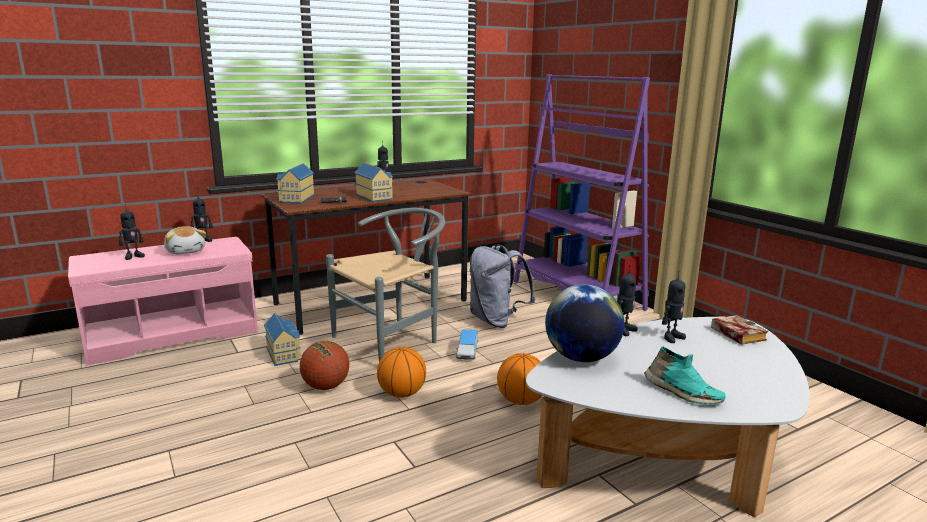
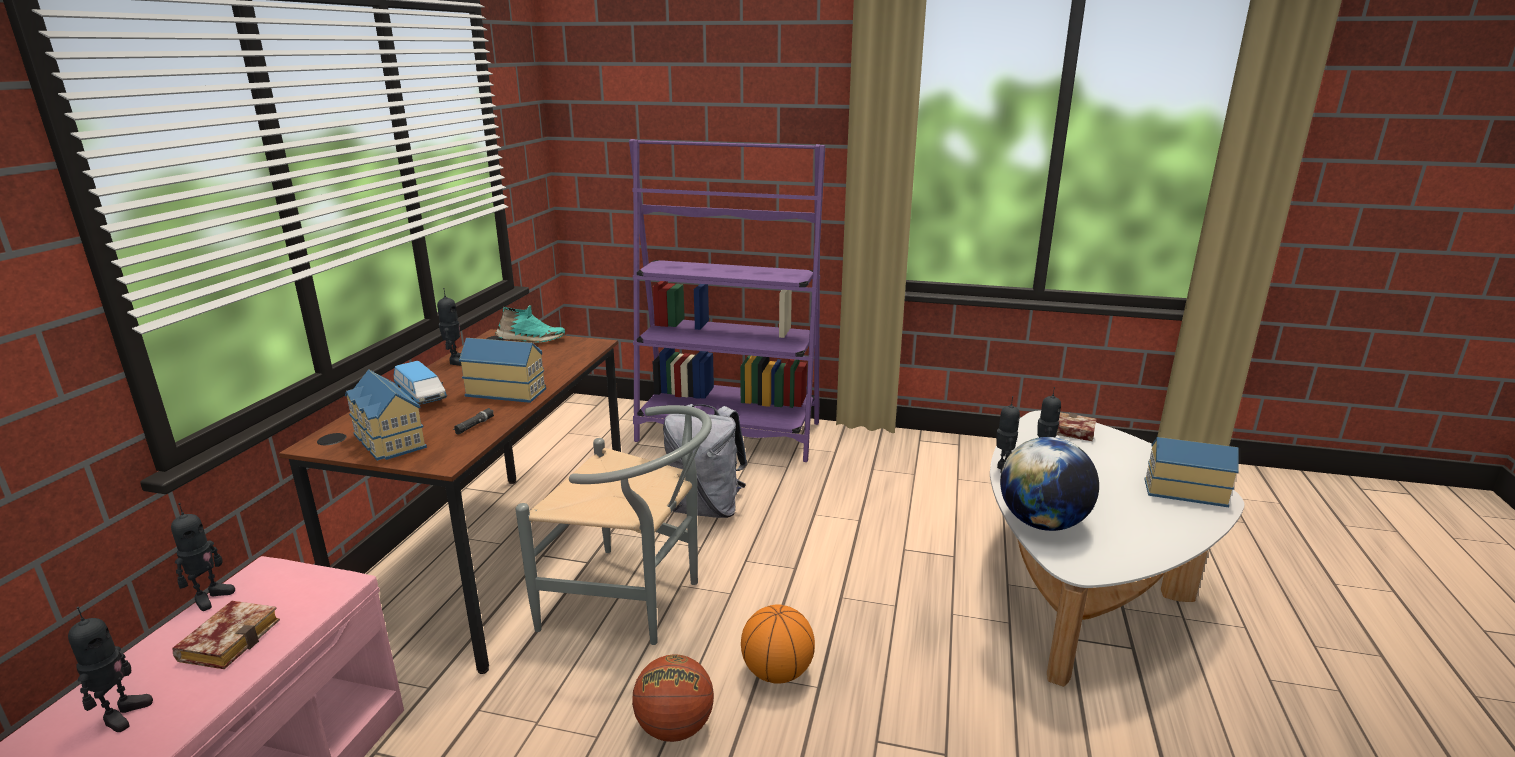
camera: 45 degrees left, 5 degrees up
plush toy [164,226,206,254] -> book [173,601,280,669]
toy house [264,313,301,366] -> toy house moved to [1145,437,1239,507]
grey chair [326,208,445,361] -> grey chair turned 105 degrees clockwise [516,405,712,645]
toy car [456,329,478,360] -> toy car moved to [393,361,447,405]
basketball [497,353,542,405] -> none
turquoise shoe [644,346,726,404] -> turquoise shoe moved to [495,305,565,343]

